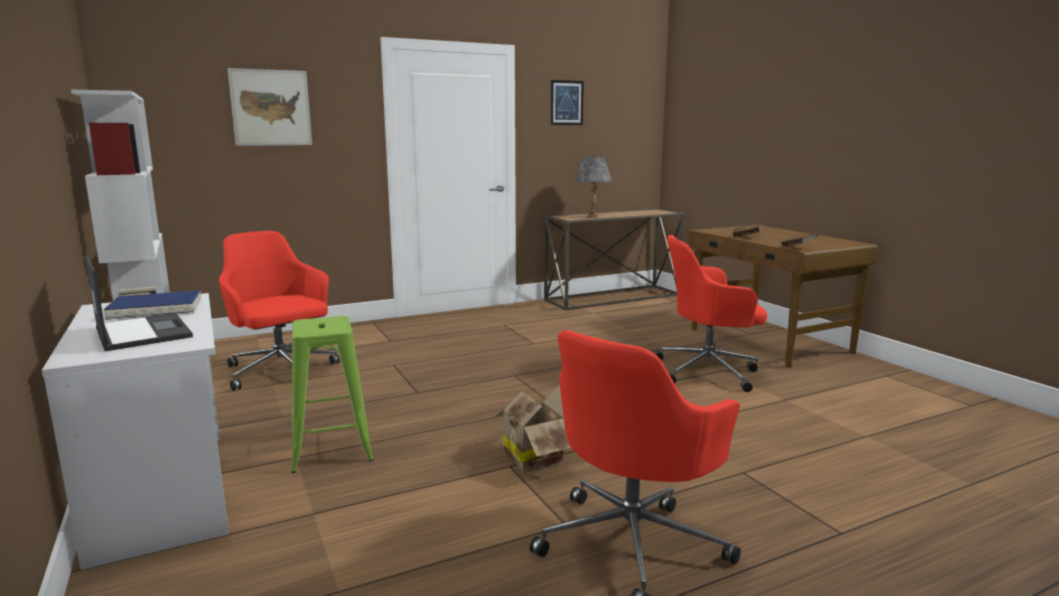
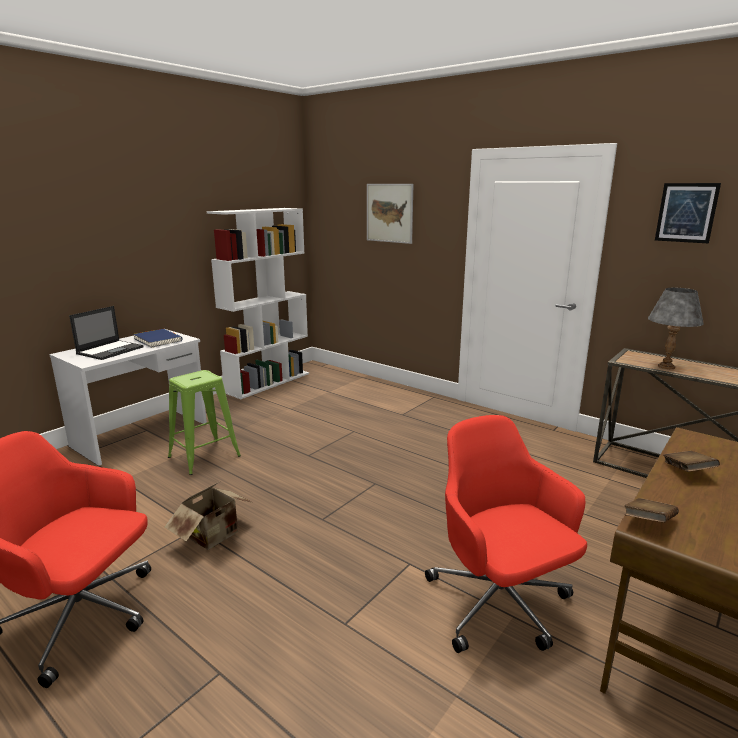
camera: 65 degrees right, 5 degrees up
red office chair [219,231,340,391] -> none

